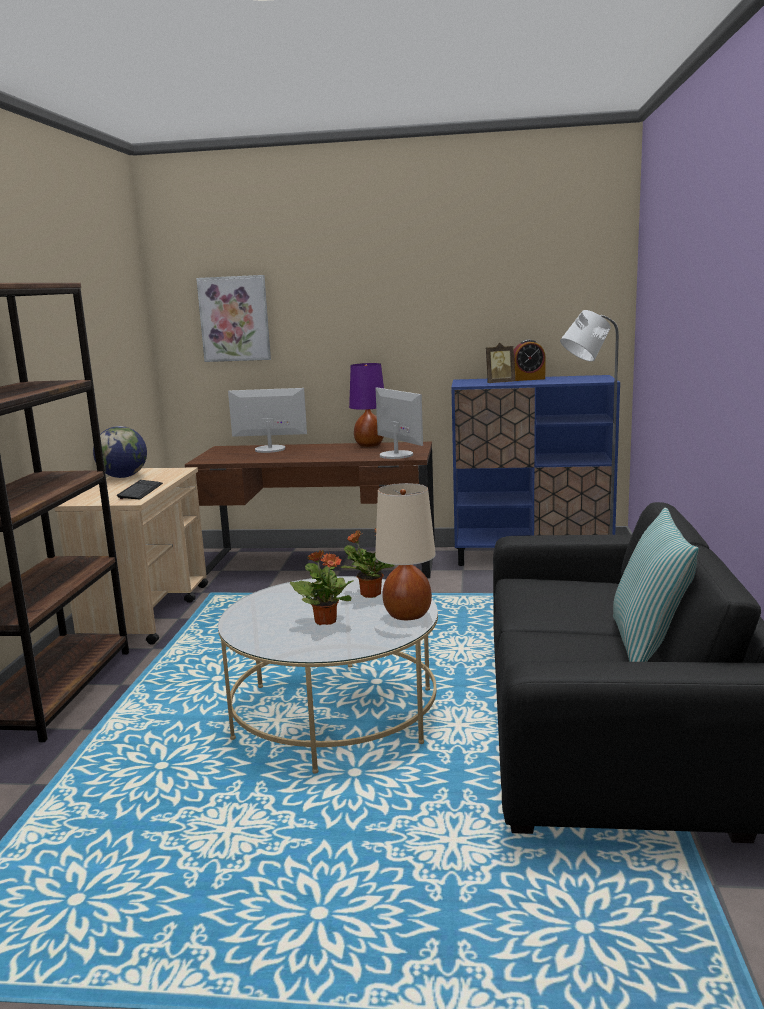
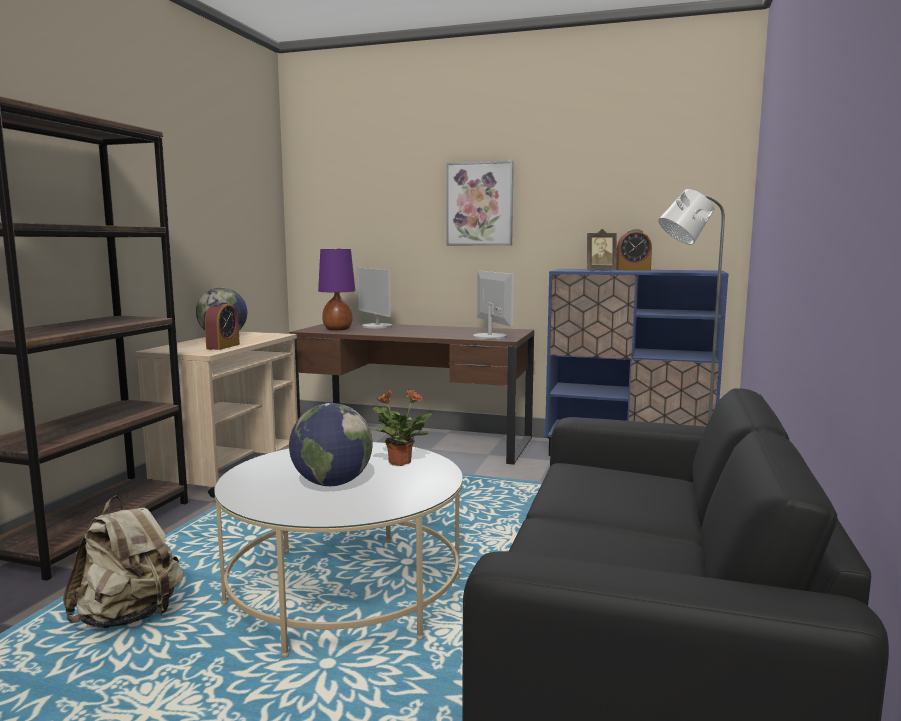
camera: 10 degrees right, 5 degrees down
keyboard [117,480,163,499] -> alarm clock [205,302,240,350]
picture [196,275,271,362] -> picture moved to [446,161,514,246]
monitor [228,388,307,453] -> monitor turned 135 degrees counterclockwise [357,268,393,328]
potted plant [290,550,353,625] -> globe [289,403,373,486]
purple table lamp [349,363,384,447] -> purple table lamp moved to [318,249,355,331]
beige table lamp [375,483,436,620] -> none
pillow [613,507,699,662] -> none
none -> beige backpack [63,496,183,629]

